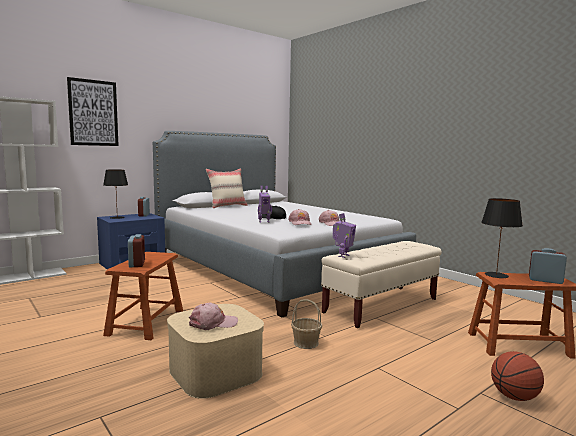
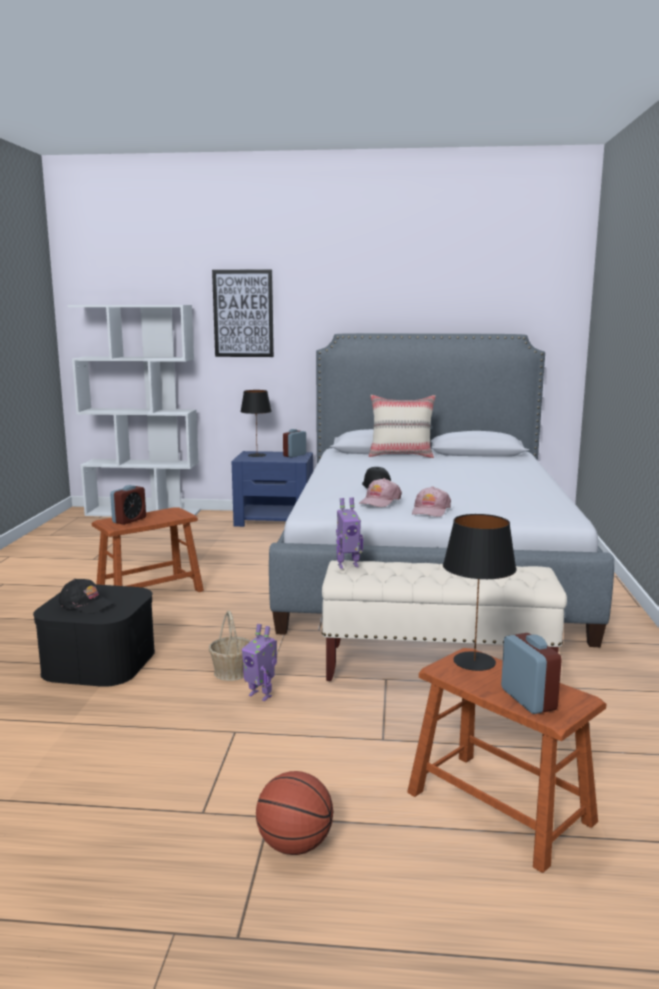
camera: 45 degrees right, 5 degrees up
beige storage box [167,304,264,399] -> black storage box [33,584,155,687]
pink cap [189,303,238,330] -> black cap [59,579,114,614]
toy robot [258,186,272,223] -> toy robot moved to [242,624,277,701]

